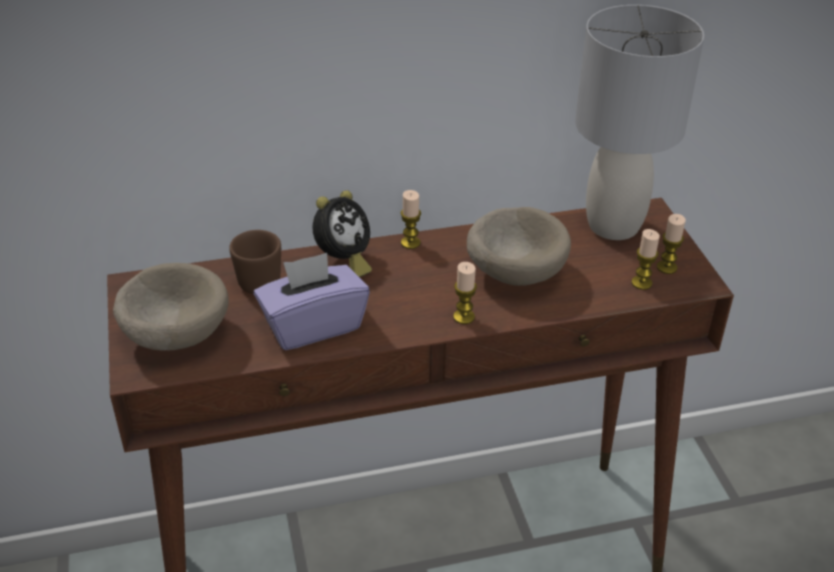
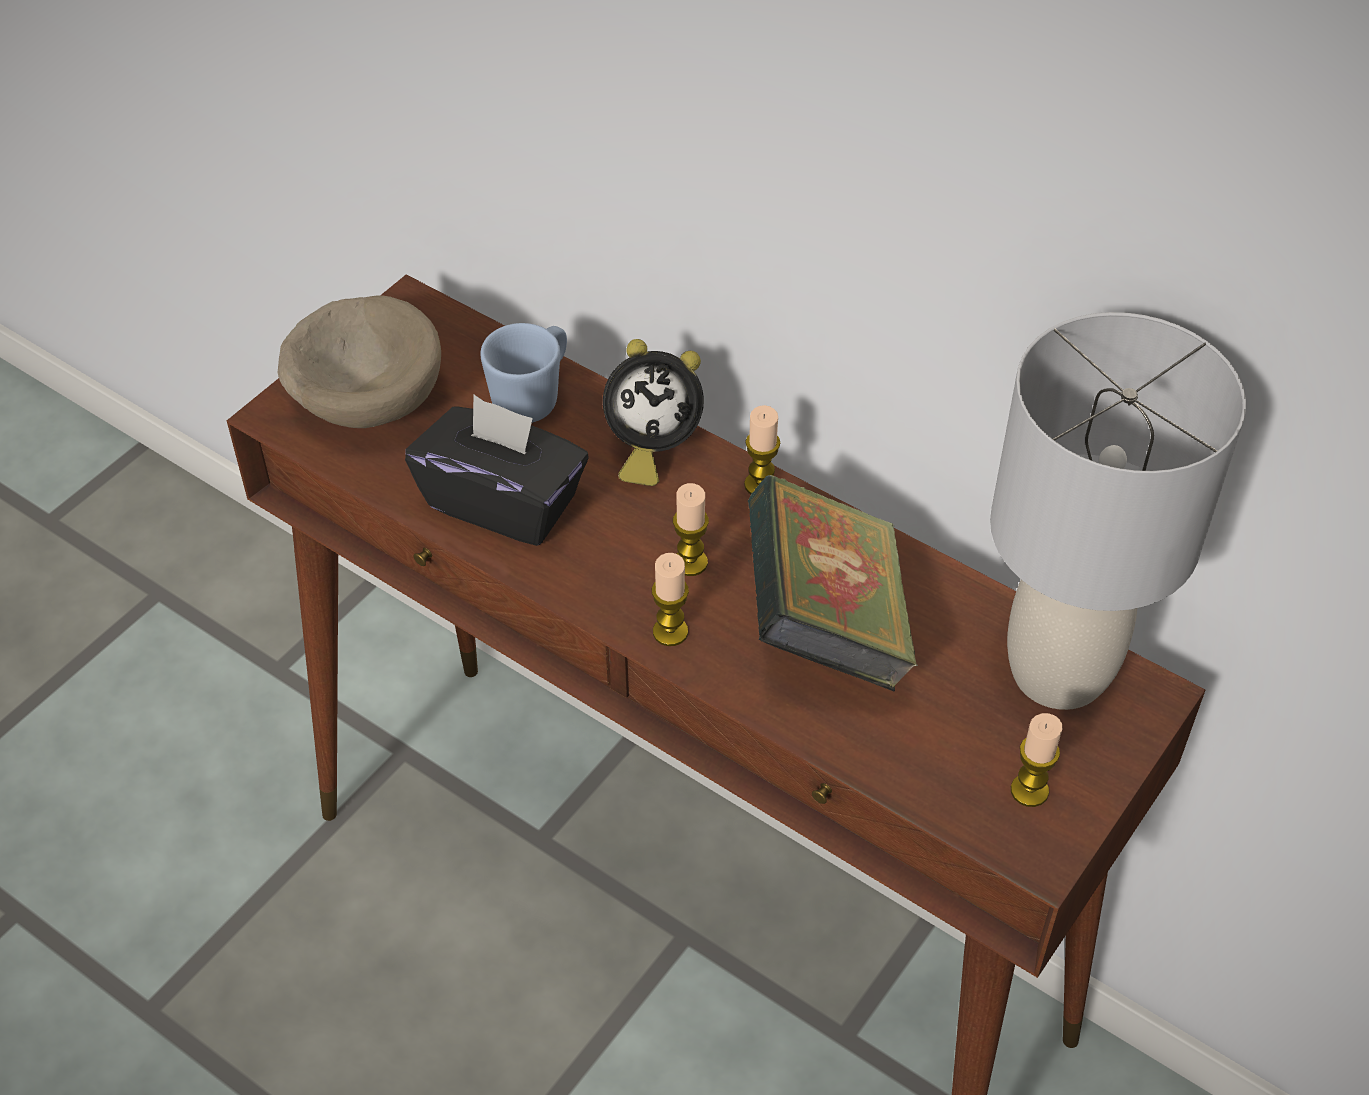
camera: 50 degrees right, 10 degrees up
brown mug [229,230,281,294] -> blue mug [481,323,567,423]
purple tissue box [254,253,370,350] -> black tissue box [405,395,589,546]
beige bowl [467,207,571,286] -> book [748,475,918,692]
candle [631,229,660,290] -> candle moved to [673,483,709,576]

